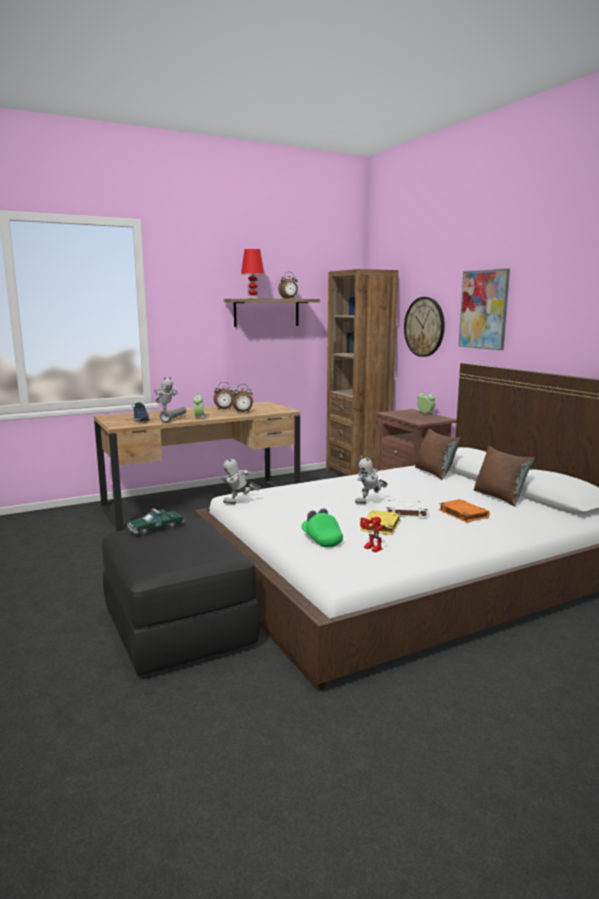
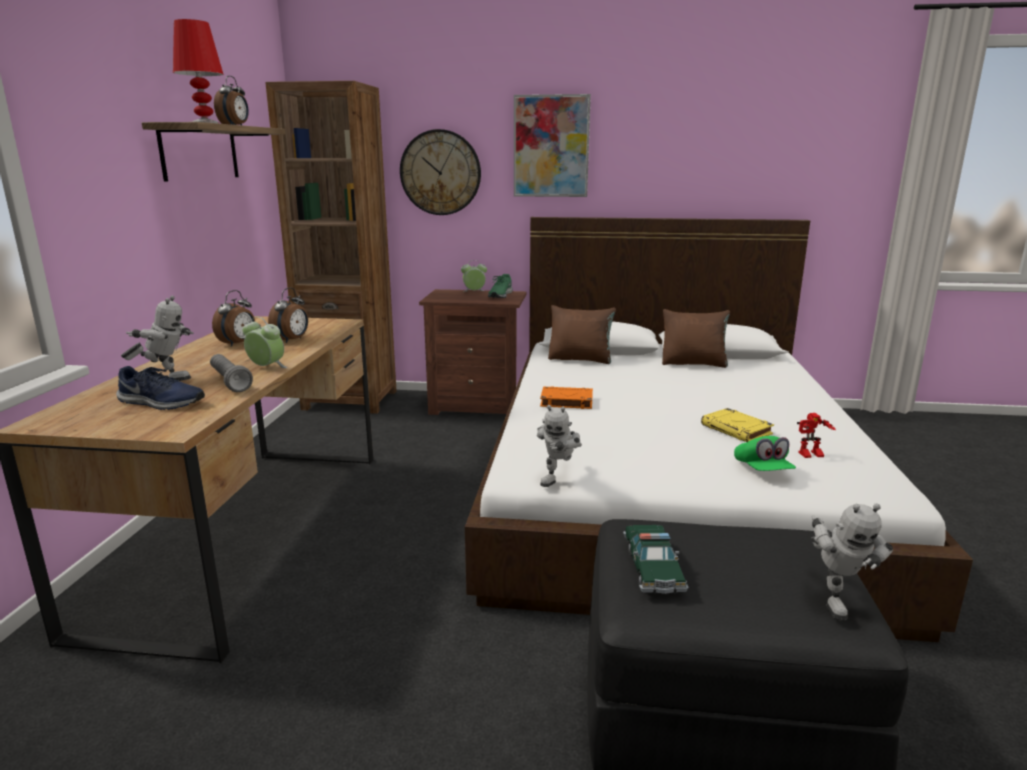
camera: 55 degrees left, 5 degrees up
green cap [301,508,343,547] -> green cap turned 105 degrees counterclockwise [734,436,796,471]
toy robot [355,456,388,504] -> toy robot moved to [811,503,893,621]
white book [386,500,428,518] -> none
orange book [439,499,490,522] -> orange book moved to [540,386,593,409]
none -> green shoe [488,274,513,298]

